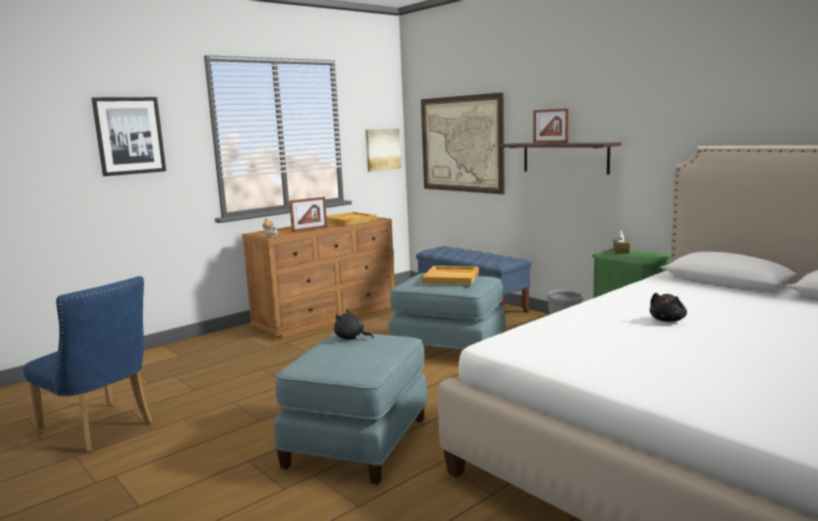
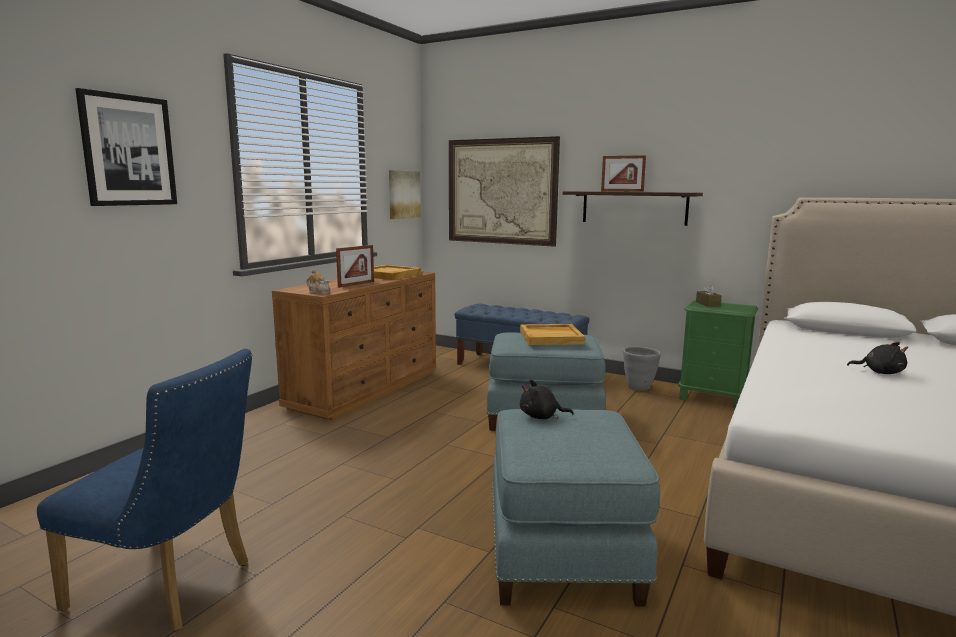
camera: 20 degrees left, 0 degrees up
black plush toy [650,293,687,322] -> black plush toy turned 75 degrees counterclockwise [847,342,908,374]

